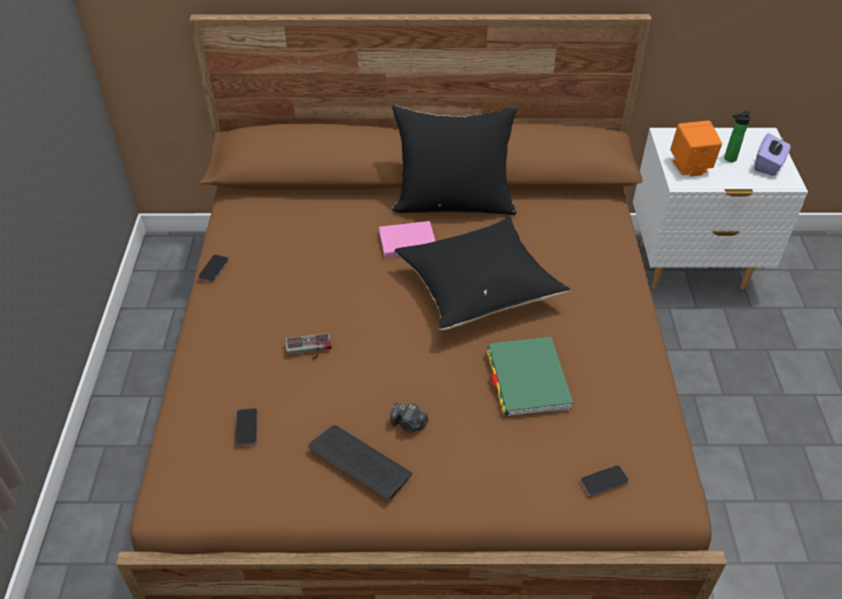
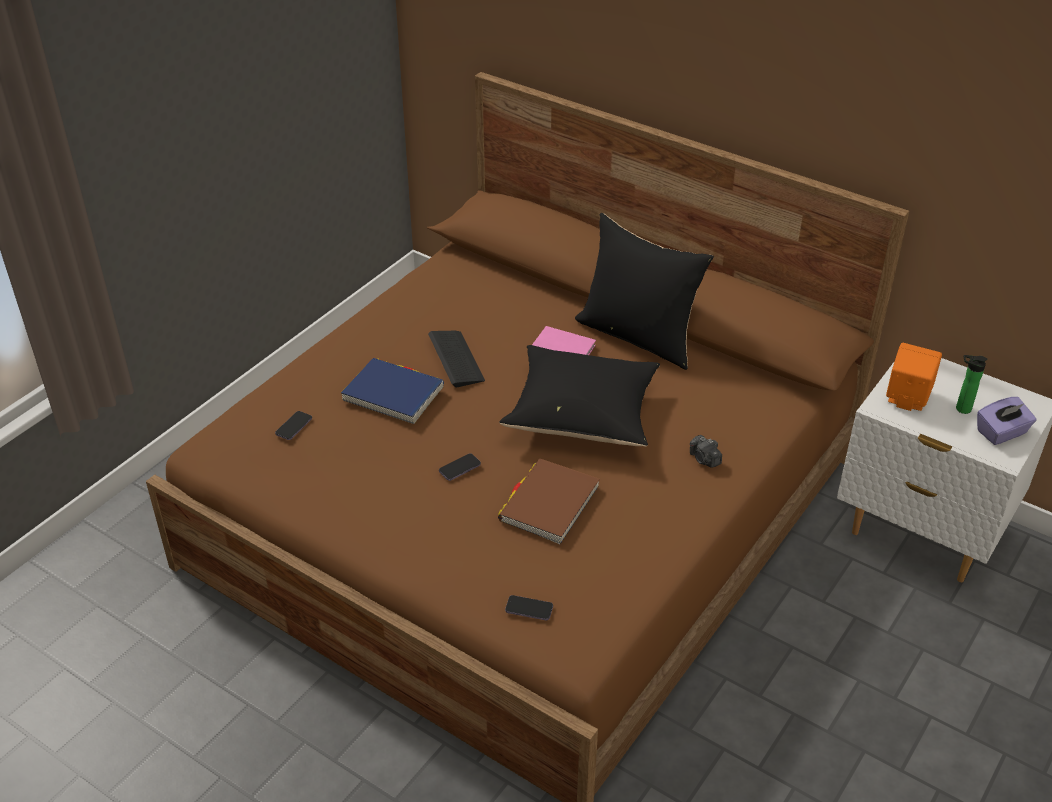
camera: 35 degrees right, 5 degrees down
phone [198,255,228,282] -> phone moved to [439,453,481,481]
game controller [285,333,331,359] -> blue book [341,358,444,424]
keyboard [308,425,412,499] -> keyboard moved to [428,331,485,387]
camera [390,403,428,433] -> camera moved to [690,435,722,468]
green book [487,337,573,417] -> brown book [498,458,600,544]

